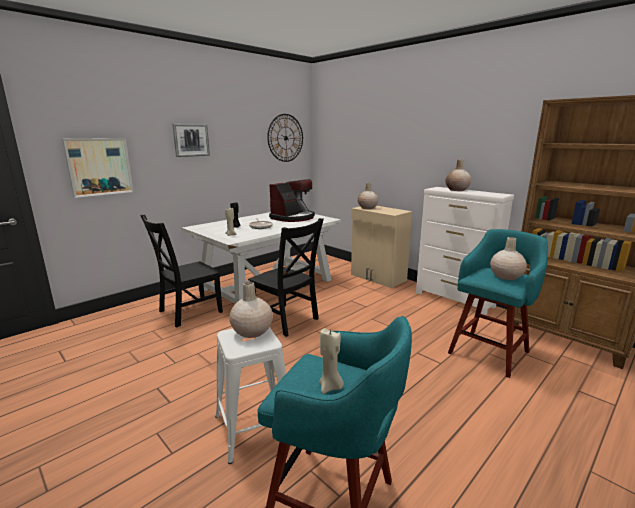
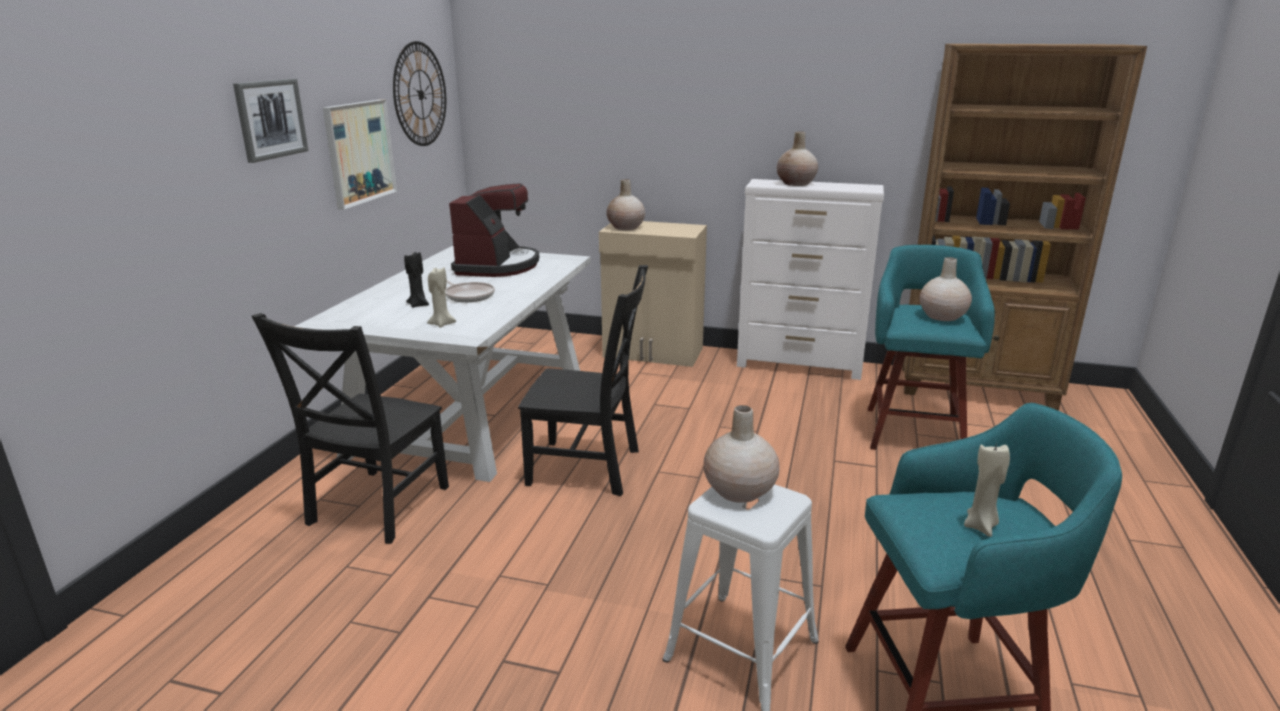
camera: 30 degrees left, 5 degrees up
picture [62,138,134,198] -> picture moved to [323,99,397,210]

